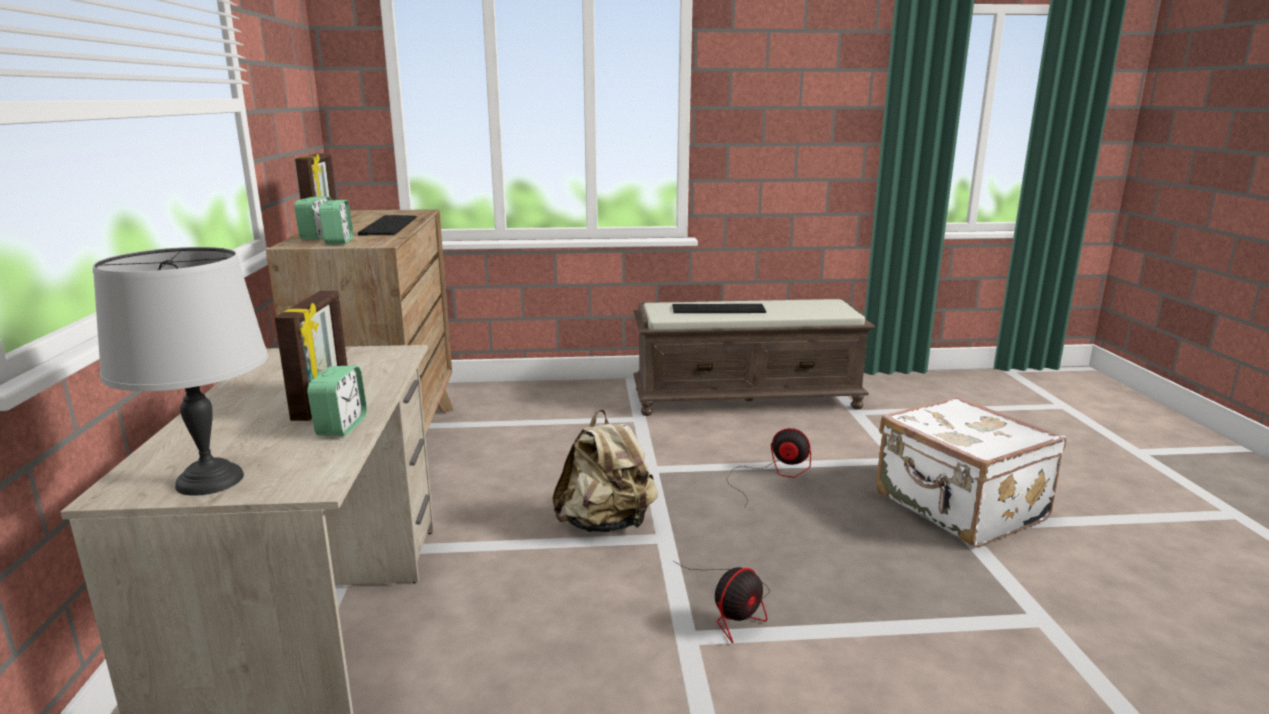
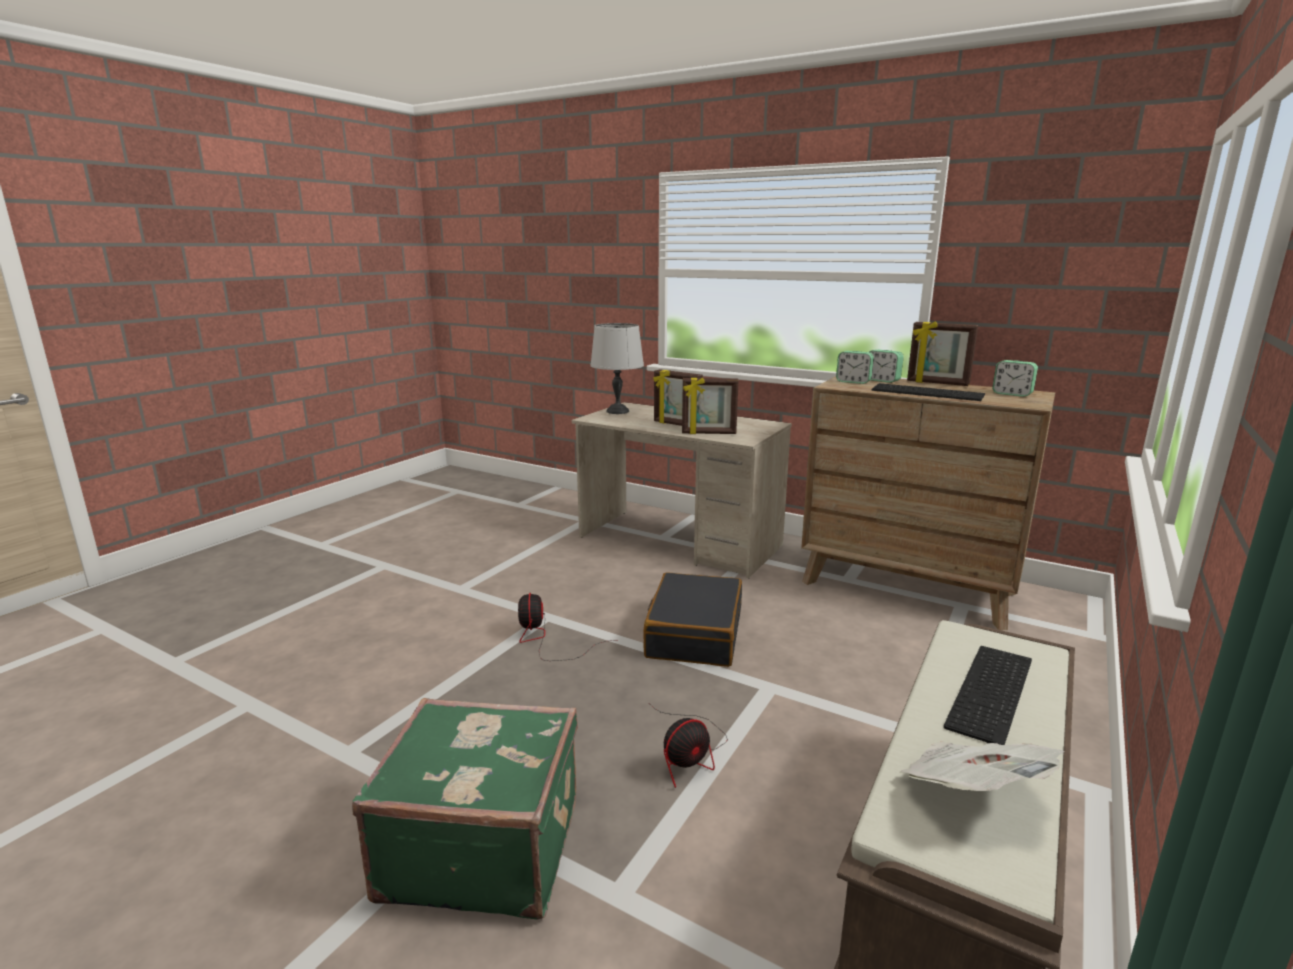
camera: 125 degrees right, 0 degrees up
alarm clock [307,366,367,436] -> alarm clock moved to [992,360,1038,397]
beige backpack [552,409,658,532] -> black suitcase [643,572,742,667]
white suitcase [876,396,1066,547] -> green suitcase [352,698,578,920]
none -> picture frame [682,377,738,434]
none -> newspaper [900,742,1064,791]

